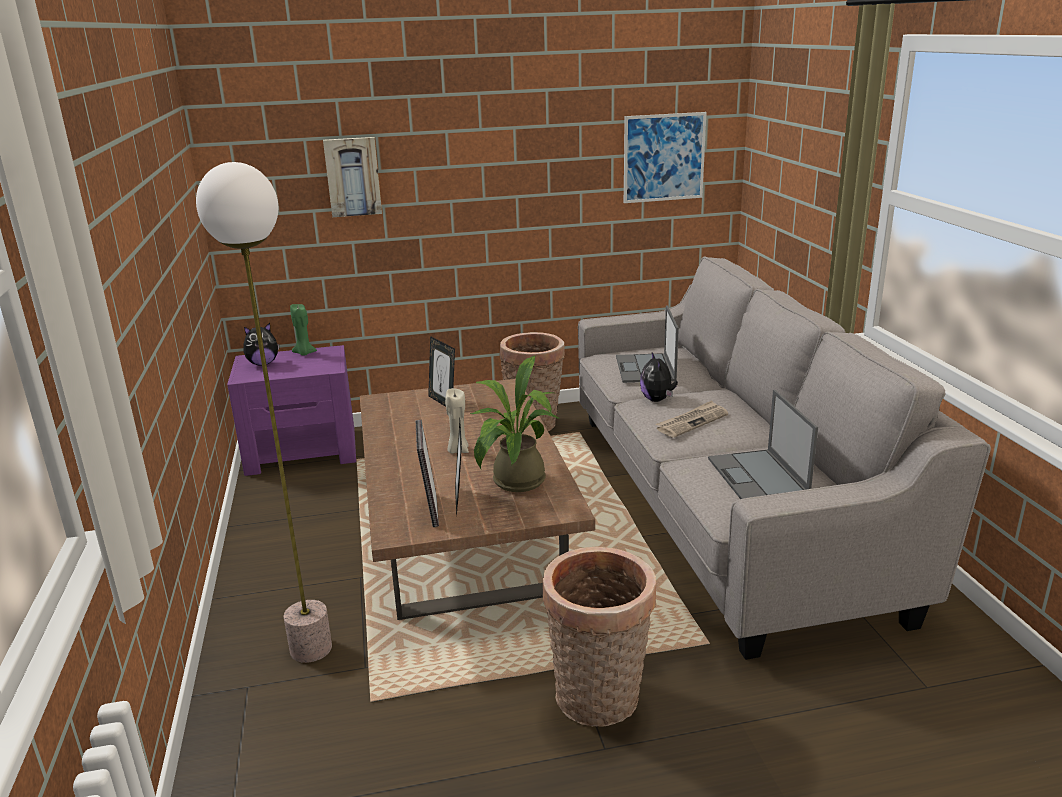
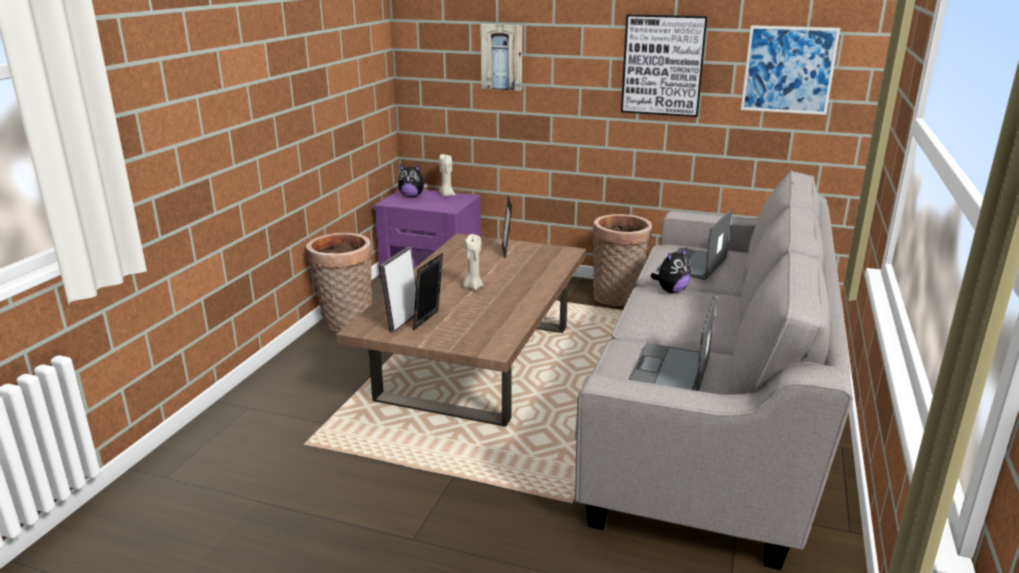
camera: 30 degrees right, 0 degrees up
floor lamp [196,162,332,663] -> none
green candle [290,304,317,356] -> beige candle [439,154,456,197]
potted plant [470,356,559,492] -> none
basket [543,546,656,727] -> basket moved to [306,233,372,331]
plush toy [640,352,678,402] -> plush toy turned 150 degrees counterclockwise [650,248,691,293]
newspaper [656,401,728,438] -> none
none -> picture [621,14,708,117]

